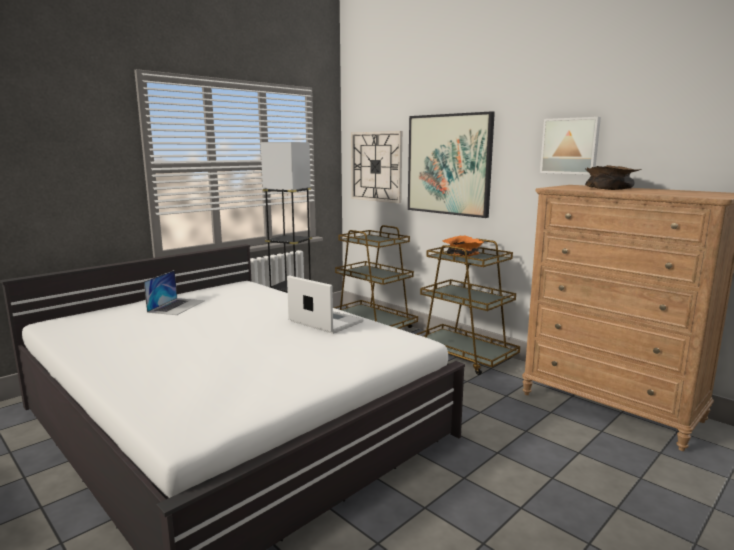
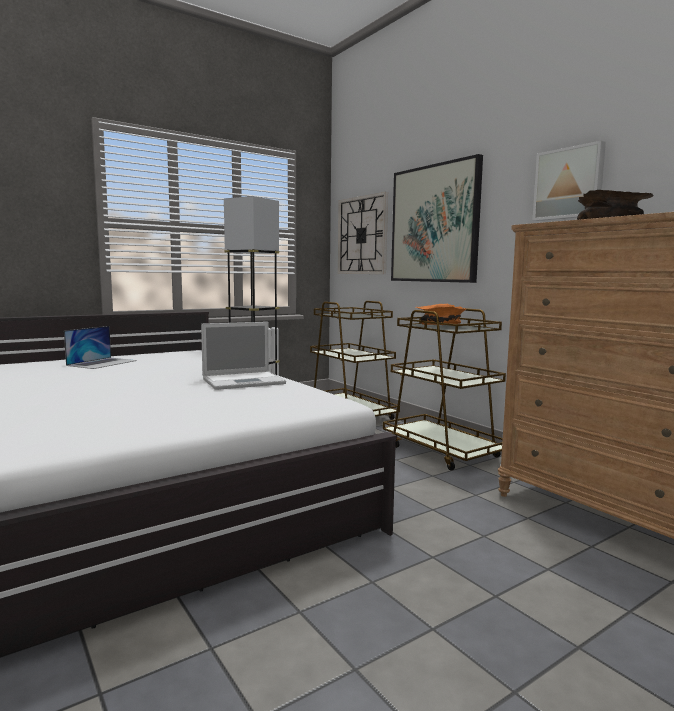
camera: 10 degrees right, 5 degrees down
laptop [287,275,364,334] -> laptop turned 105 degrees clockwise [201,322,286,390]

